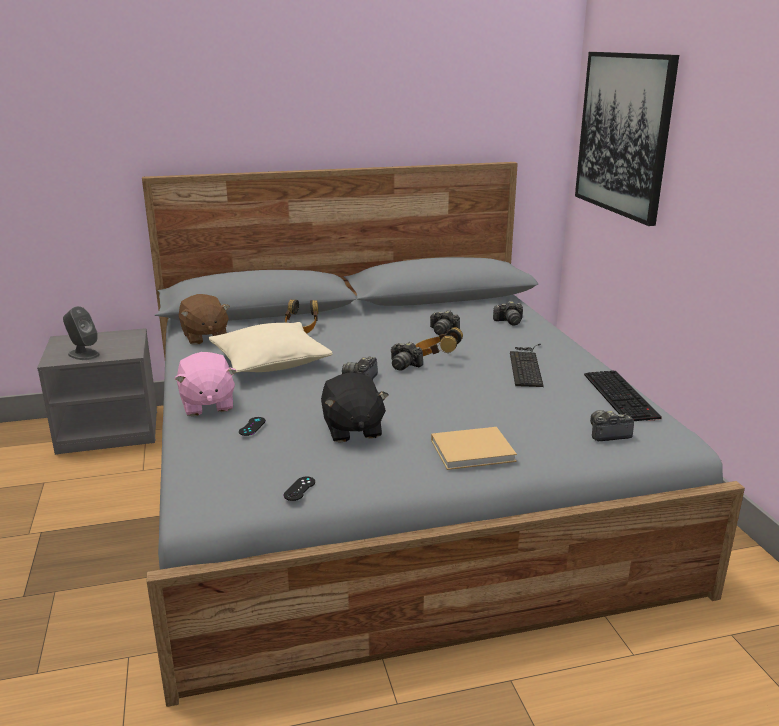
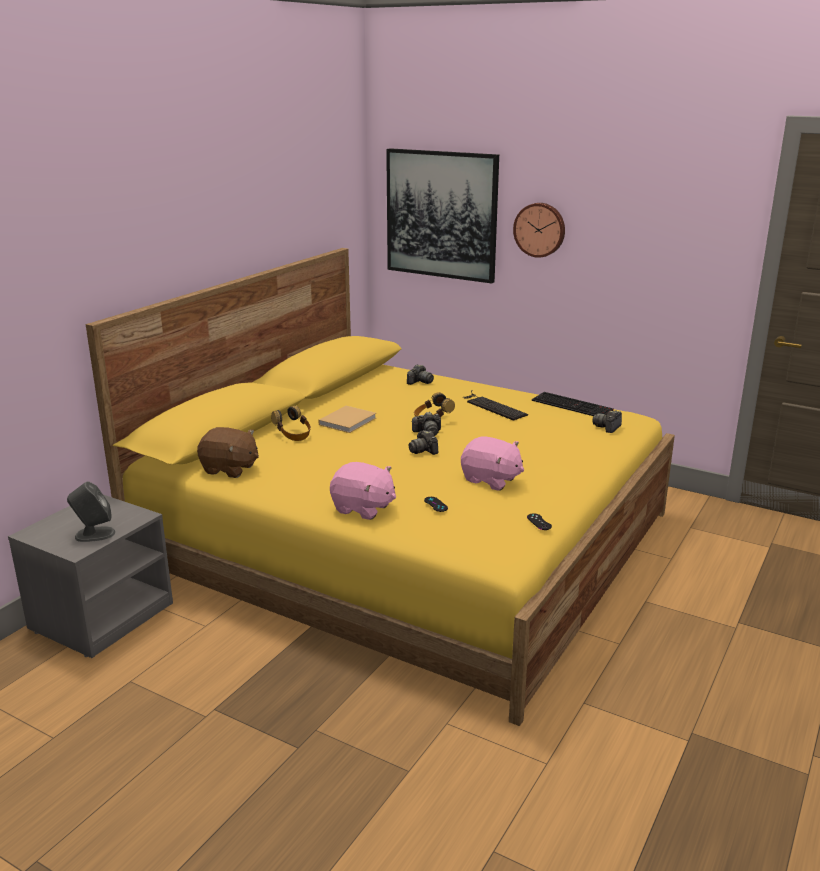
camera: 45 degrees left, 0 degrees up
grey bed [142,162,745,707] -> yellow bed [86,248,675,726]
beige pillow [208,322,333,373] -> none
black plush toy [321,373,389,443] -> pink plush toy [461,436,524,491]
camera [430,310,460,335] -> none
beige book [431,427,517,470] -> beige book moved to [319,406,376,433]
none -> wall clock [513,203,565,258]

